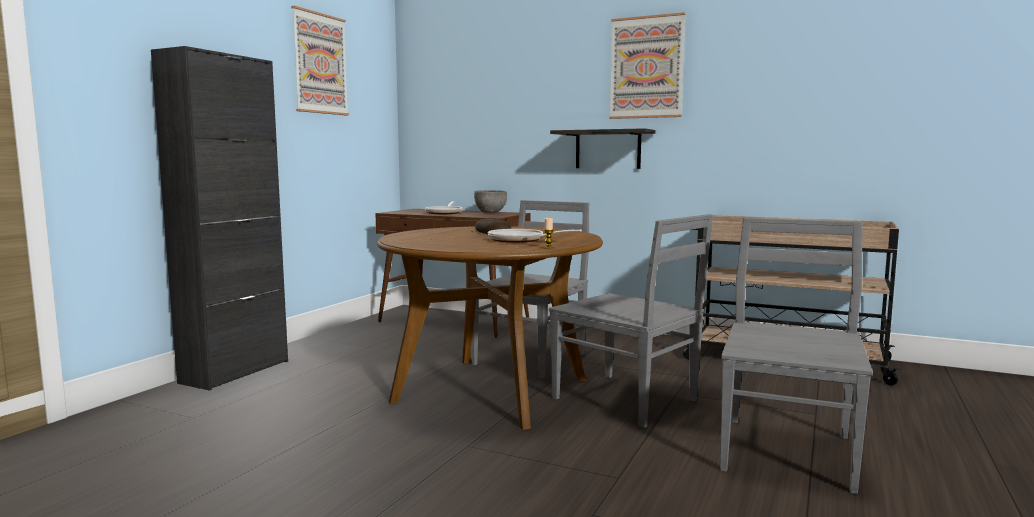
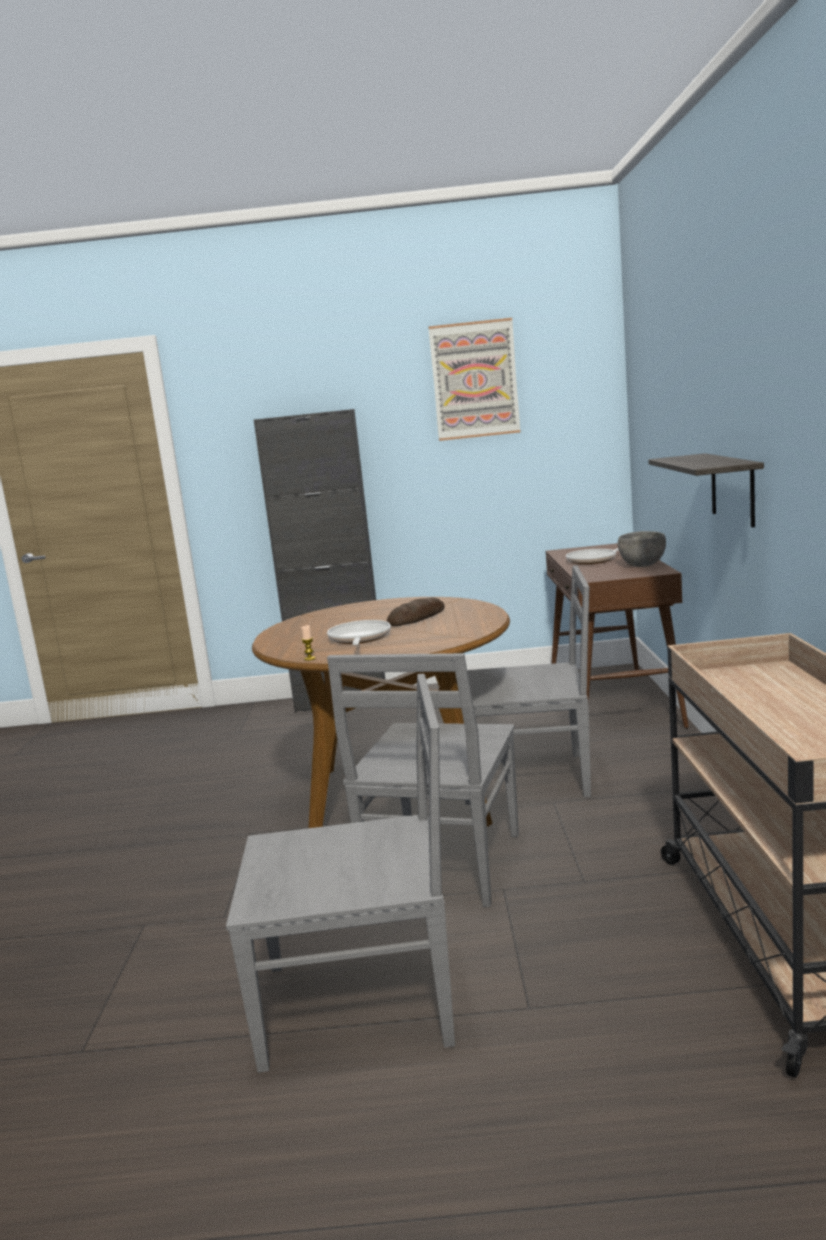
camera: 65 degrees right, 5 degrees up
picture [609,12,685,119] -> none

